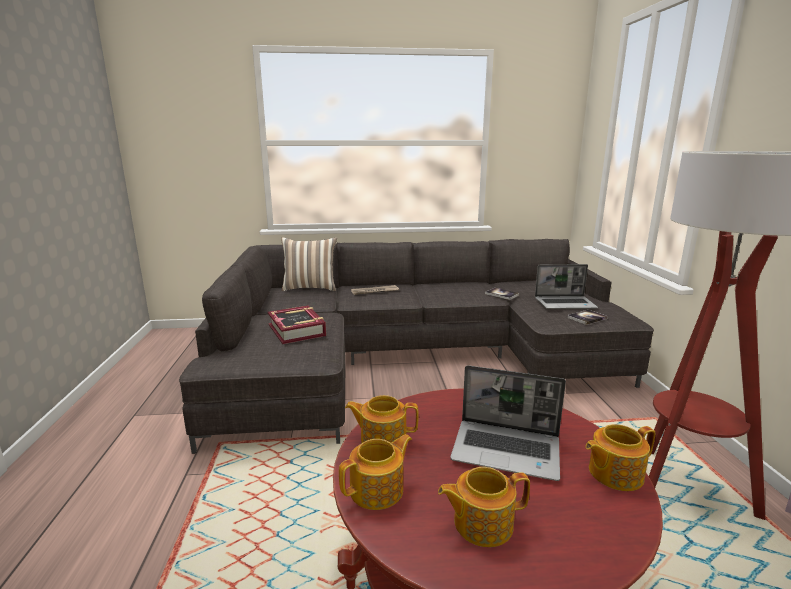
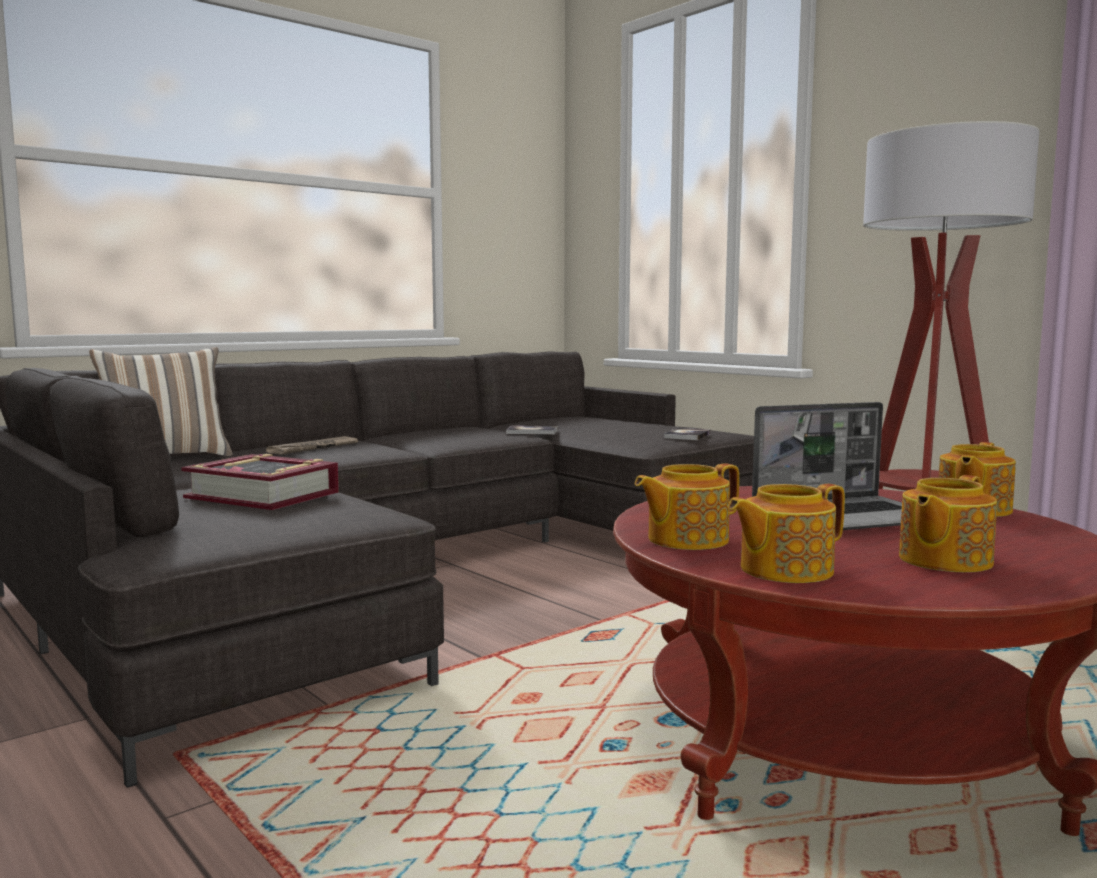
camera: 35 degrees left, 10 degrees down
teapot [339,434,412,510] -> teapot turned 135 degrees counterclockwise [728,484,845,583]
laptop [535,264,598,309] -> none

